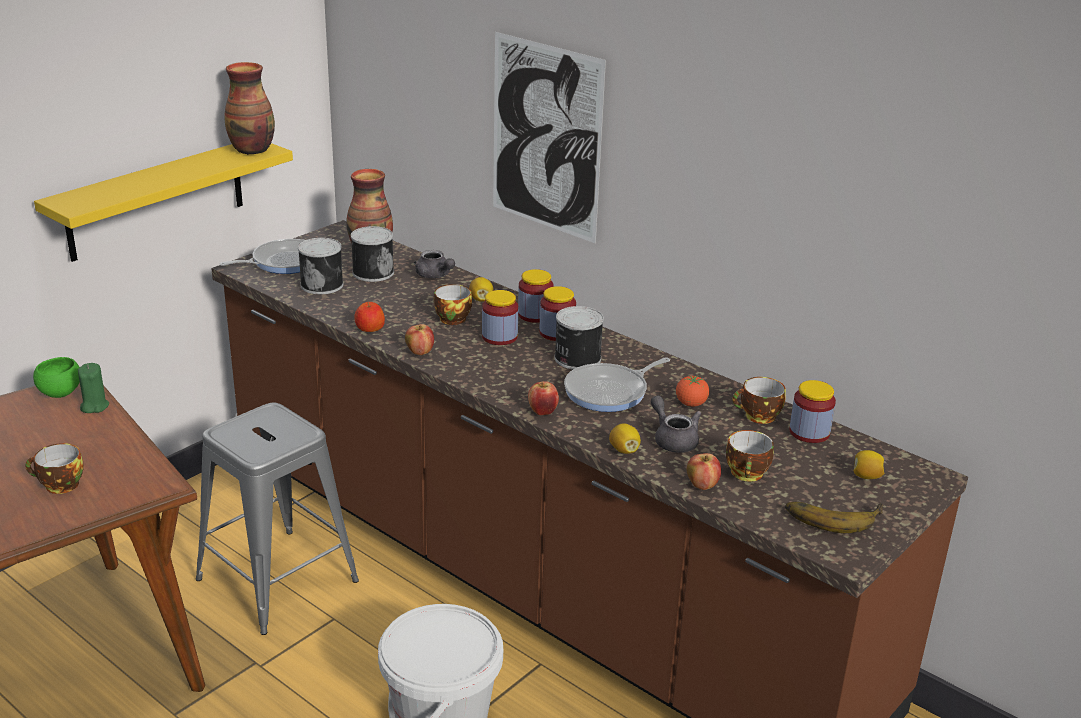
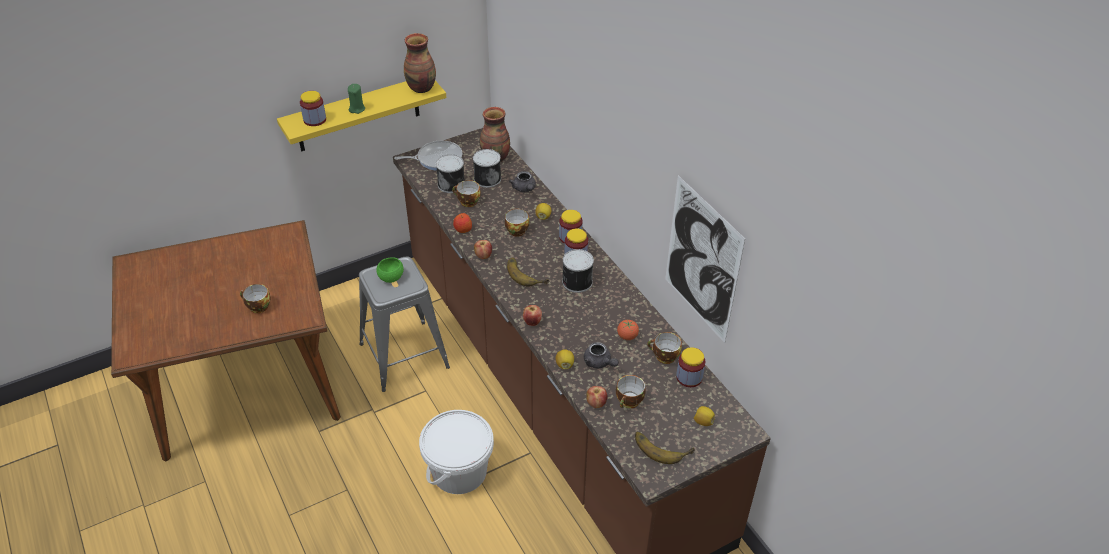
camera: 20 degrees right, 15 degrees up
green bowl [33,357,80,398] -> green bowl moved to [377,257,404,283]
green candle [78,363,109,413] -> green candle moved to [348,84,365,114]
jar [482,290,518,345] -> jar moved to [300,91,326,126]
picture [493,32,606,243] -> picture moved to [665,175,745,343]
frying pan [564,357,670,412] -> none
grey teapot [651,395,701,453] -> grey teapot turned 150 degrees clockwise [584,342,619,368]
none -> cup [452,180,480,207]
none -> banana [507,257,550,286]

